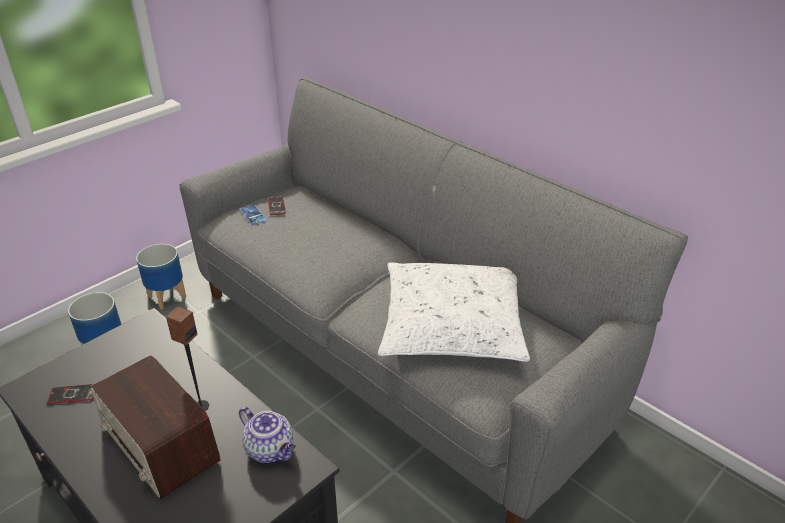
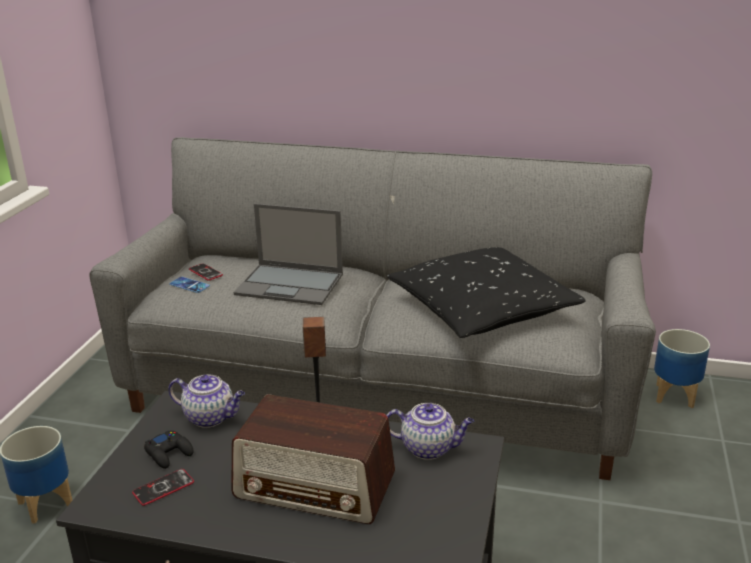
camera: 30 degrees left, 10 degrees down
planter [136,244,186,310] -> planter moved to [654,329,710,408]
white pillow [378,263,530,362] -> black pillow [387,247,586,338]
none -> black game controller [144,430,194,469]
none -> teapot [168,374,245,428]
none -> laptop [234,203,343,305]

